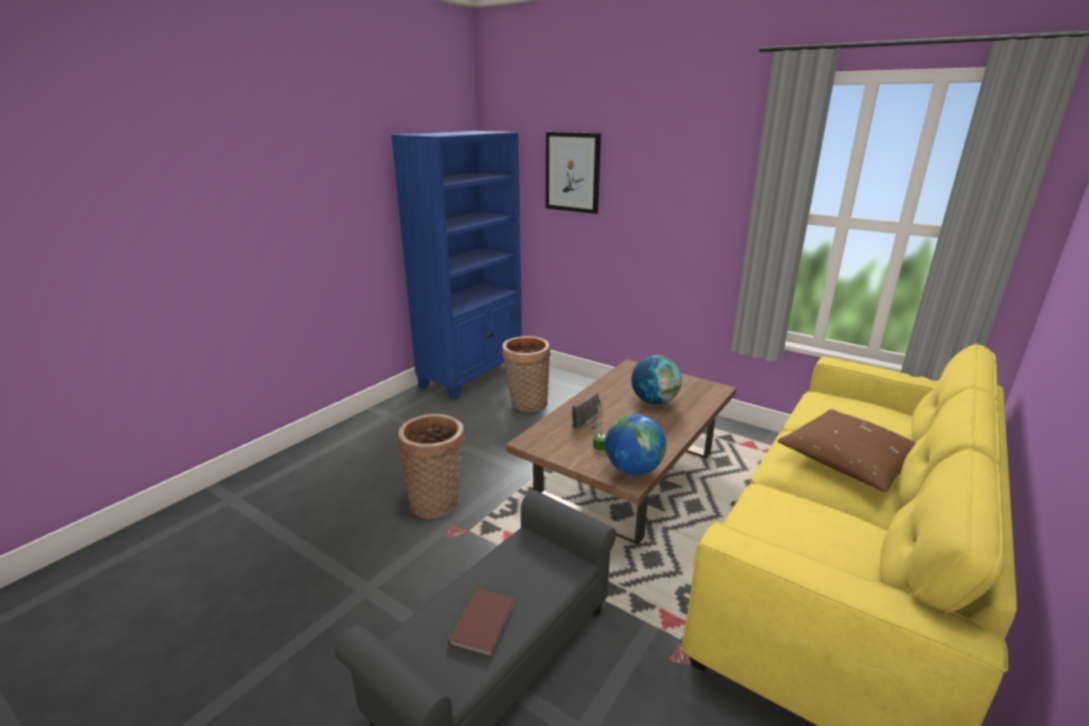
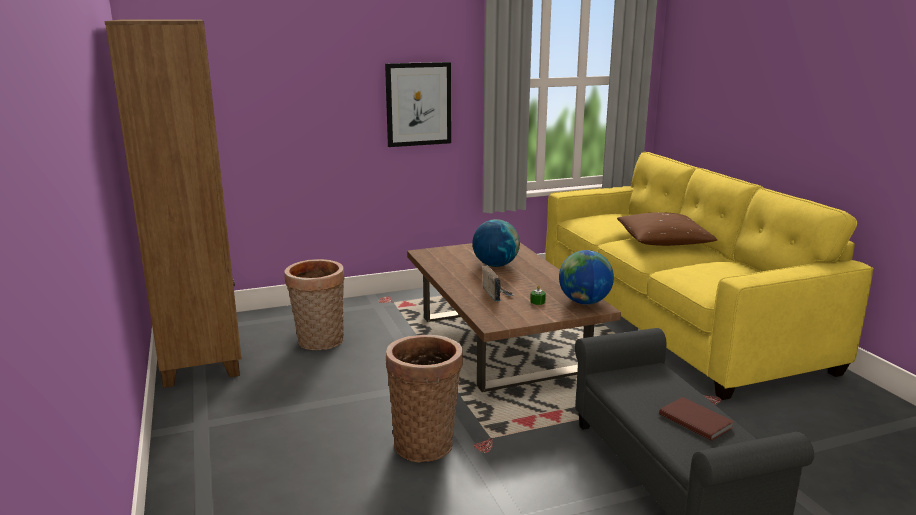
camera: 55 degrees left, 5 degrees down
blue bookcase [391,131,522,400] -> brown bookcase [105,19,242,388]
picture [546,132,601,214] -> picture moved to [385,62,451,147]

